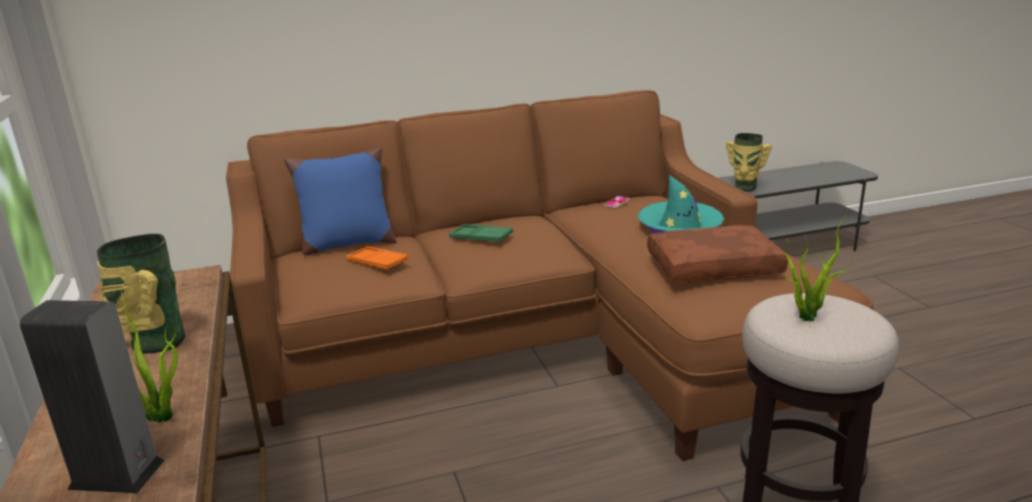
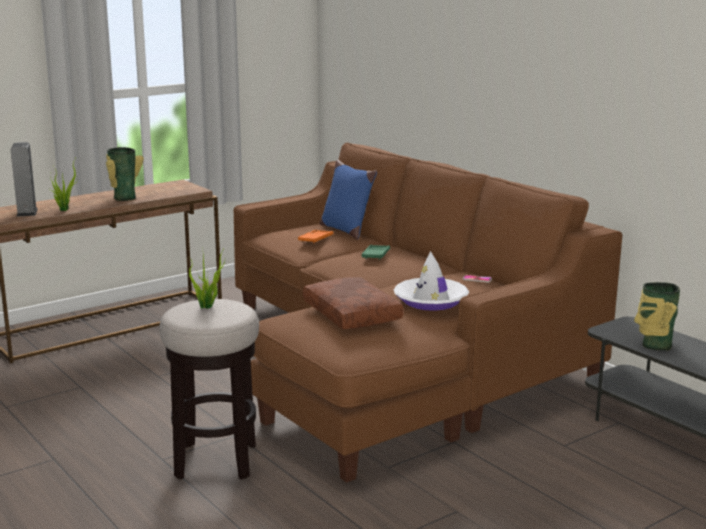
camera: 70 degrees right, 5 degrees down
turquoise hat [638,175,724,233] -> white hat [394,251,469,311]

